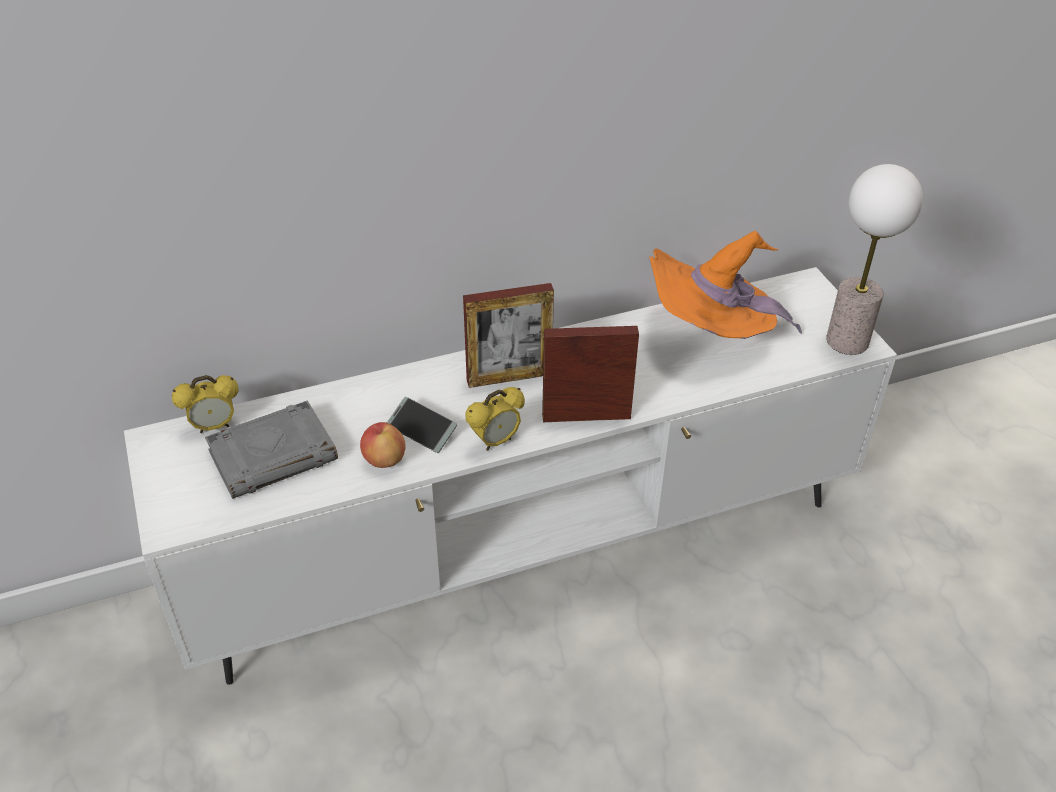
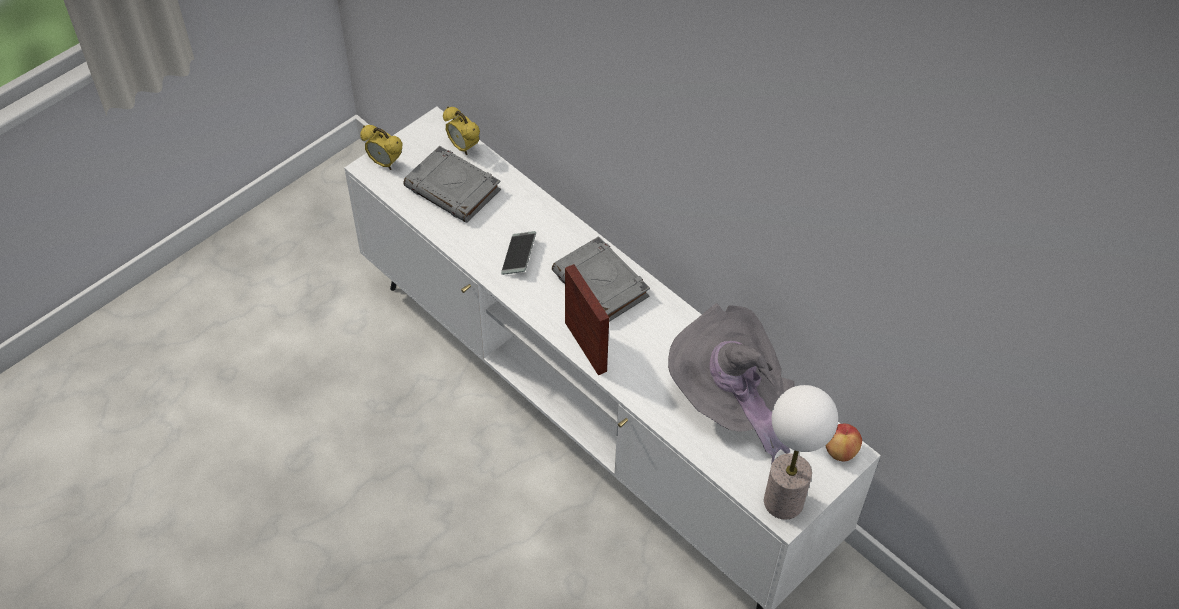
camera: 65 degrees right, 10 degrees up
apple [360,422,406,468] -> apple moved to [825,424,862,461]
picture frame [463,283,554,388] -> grey book [552,236,650,322]
alarm clock [465,387,525,451] -> alarm clock moved to [360,125,403,170]
orange hat [648,231,802,339] -> grey hat [668,303,795,464]

